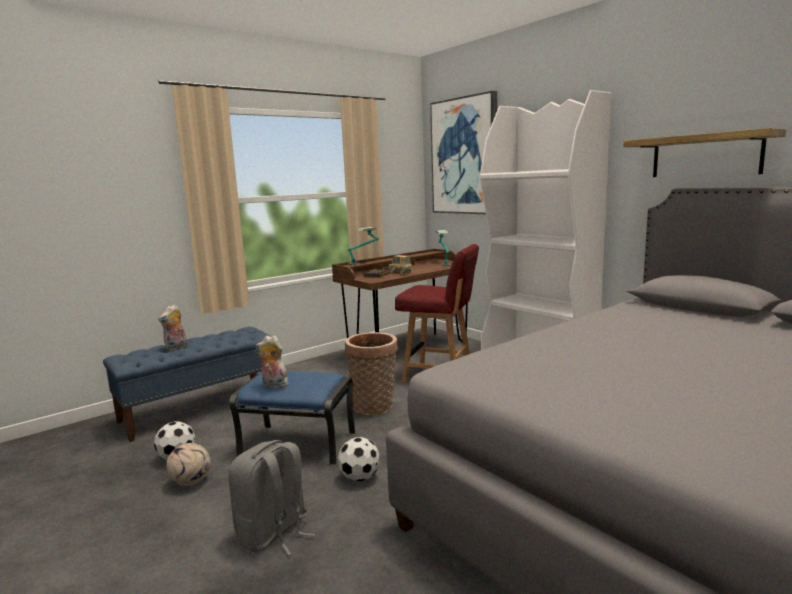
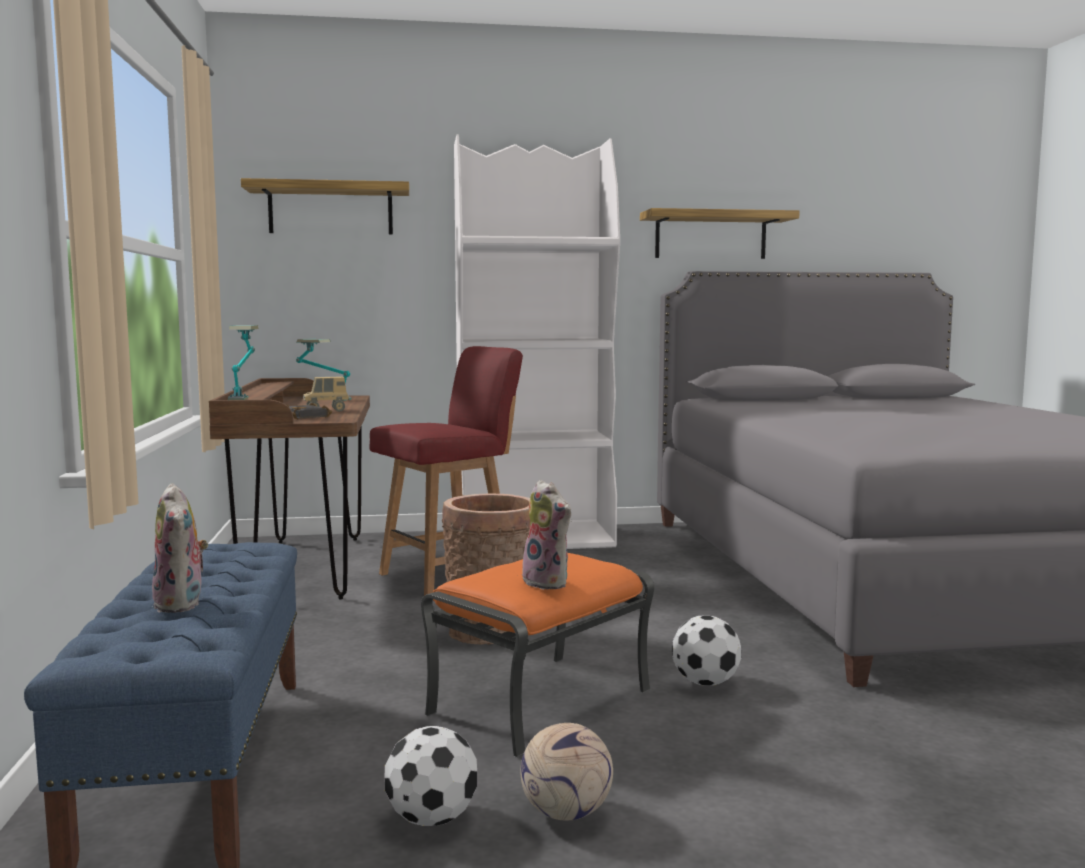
camera: 60 degrees left, 5 degrees down
grey backpack [228,440,315,556] -> none
blue ottoman [229,371,355,465] -> orange ottoman [421,553,654,758]
plush toy [256,336,288,388] -> plush toy turned 90 degrees counterclockwise [522,480,572,590]
picture [430,91,497,214] -> shelf [241,178,409,235]

